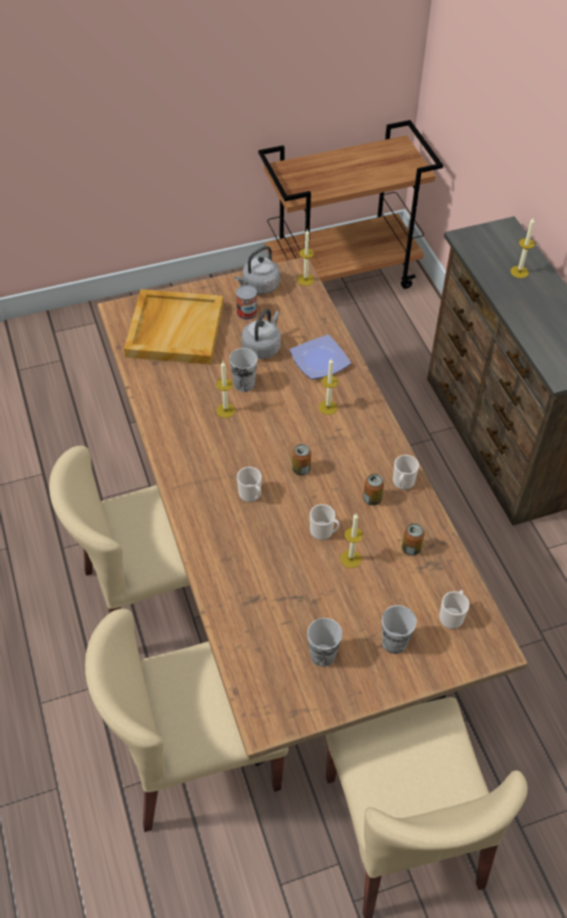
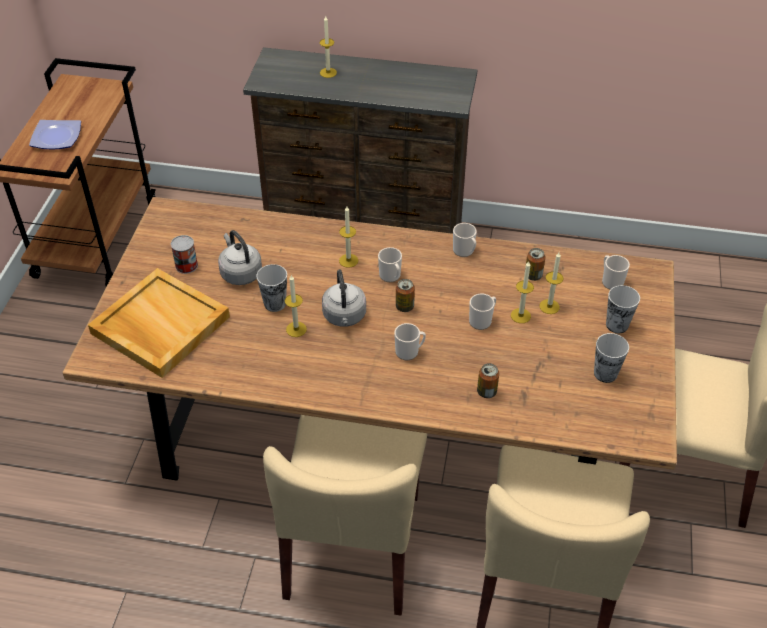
camera: 60 degrees left, 5 degrees down
grey kettle [235,246,280,294] -> grey kettle moved to [322,270,366,327]
plate [289,335,351,379] -> plate moved to [29,120,81,149]
candle [297,230,314,286] -> candle moved to [540,253,563,314]
can [363,474,384,506] -> can moved to [477,363,499,398]
none -> mug [378,247,402,282]

